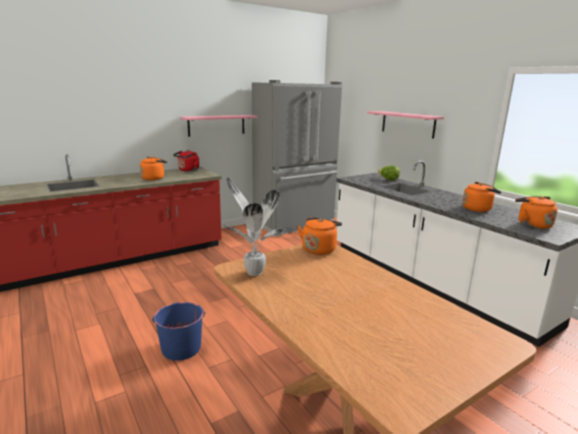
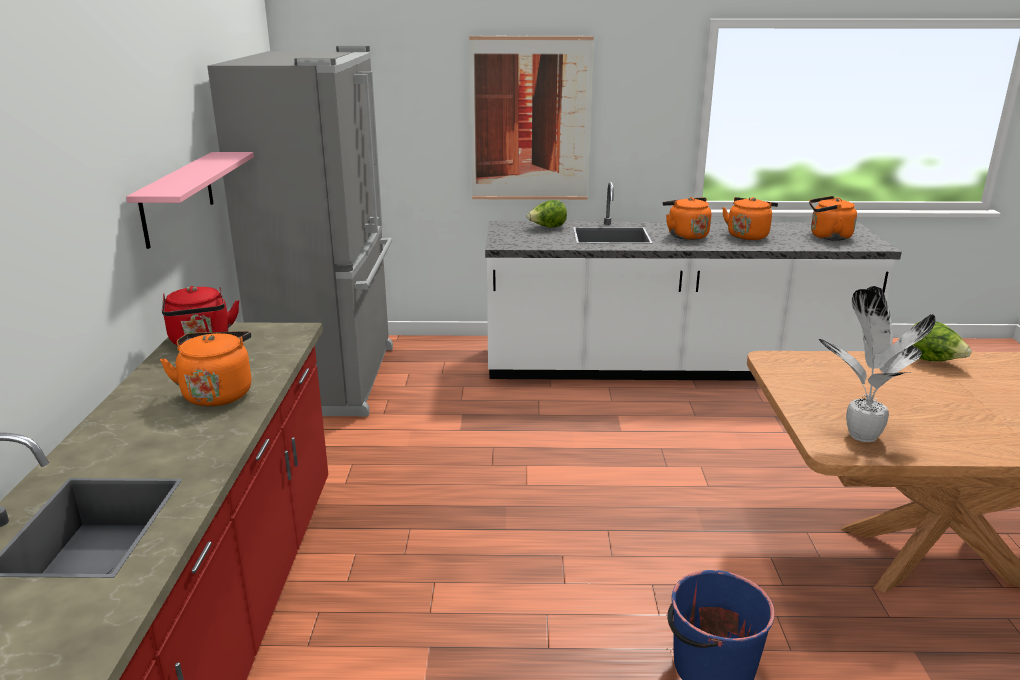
camera: 55 degrees left, 5 degrees up
orange kettle [297,217,342,255] -> orange kettle moved to [663,197,711,240]
pink shelf [367,111,444,138] -> picture [469,35,594,200]
none -> lettuce [913,321,972,361]

